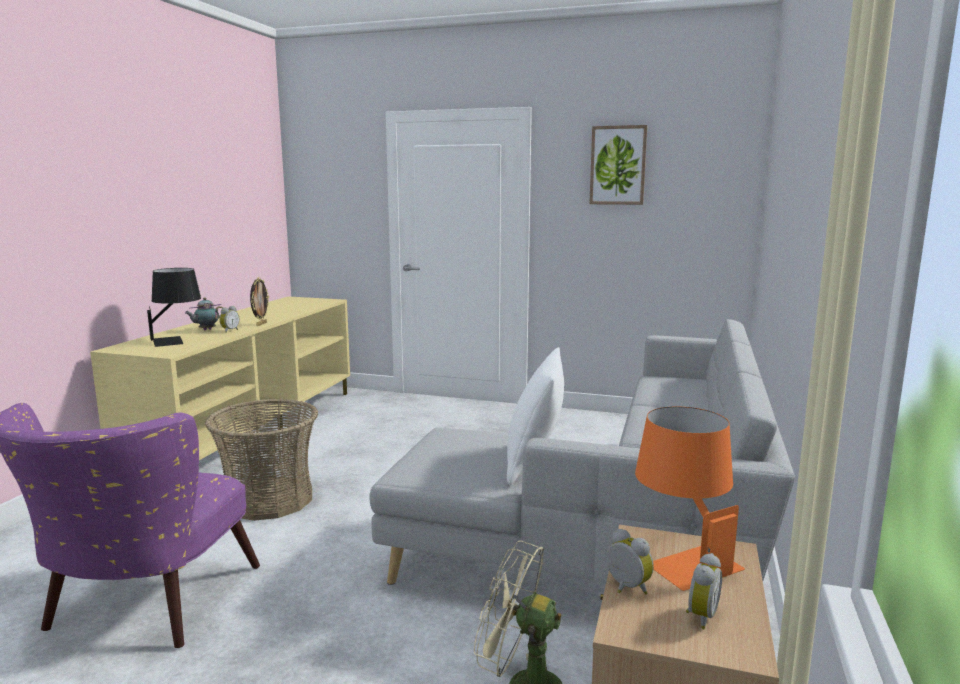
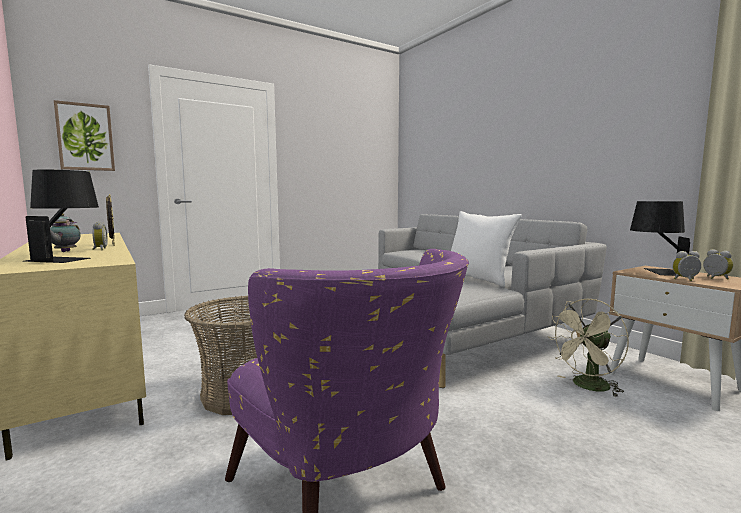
camera: 50 degrees left, 5 degrees down
picture [589,125,647,205] -> picture moved to [54,100,115,171]
orange table lamp [635,407,745,591] -> black table lamp [630,201,690,276]

